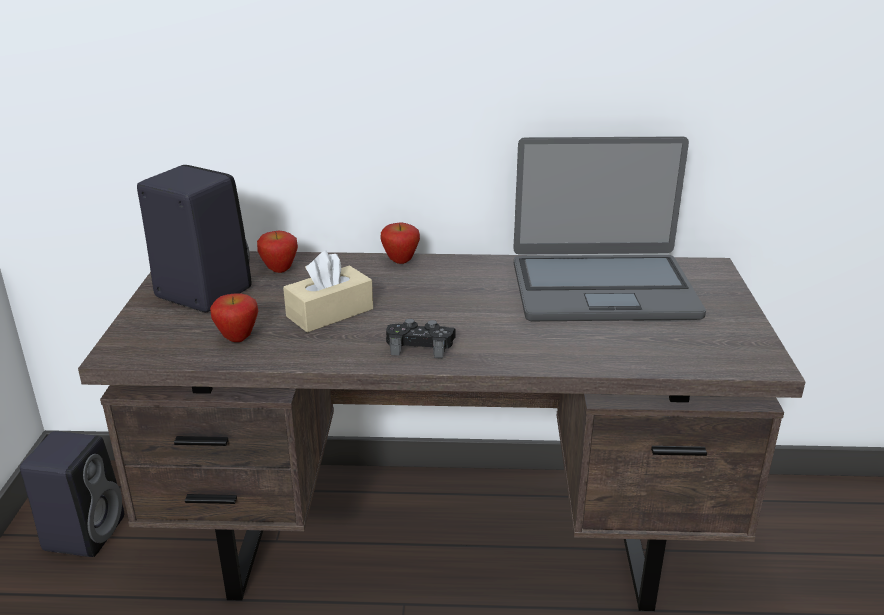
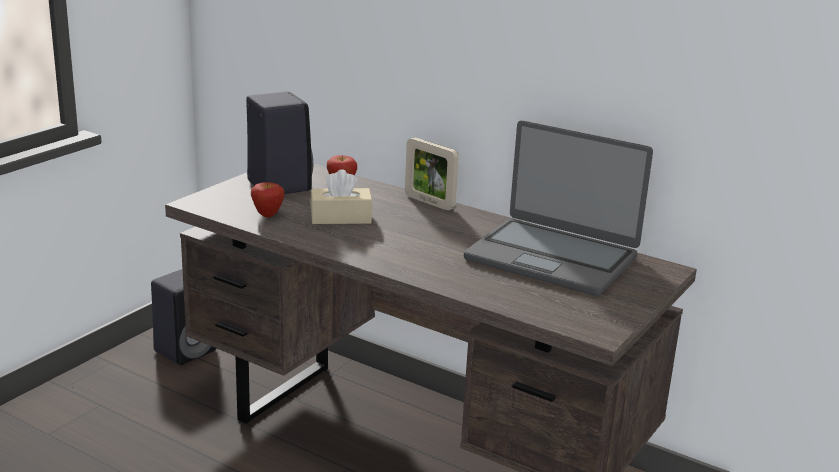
camera: 30 degrees right, 5 degrees down
apple [381,222,420,264] -> picture frame [405,137,459,211]
black game controller [386,319,456,358] -> none

